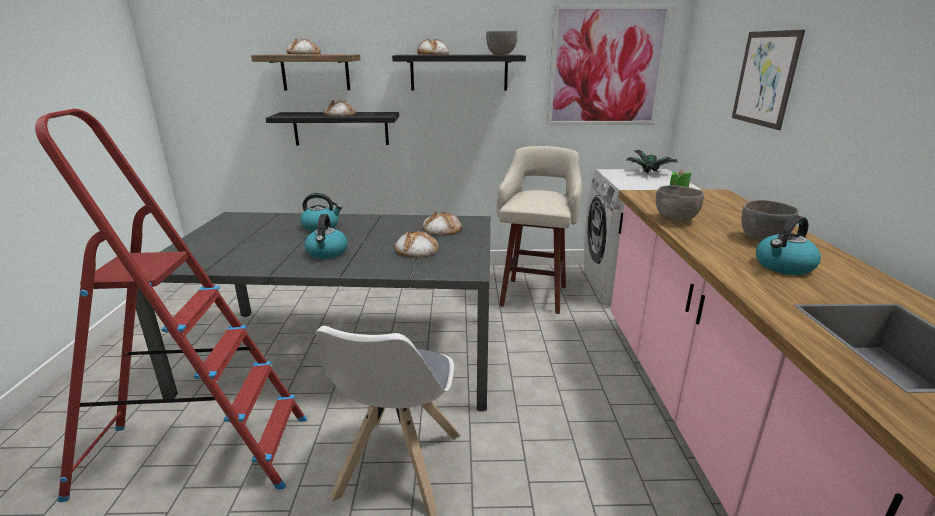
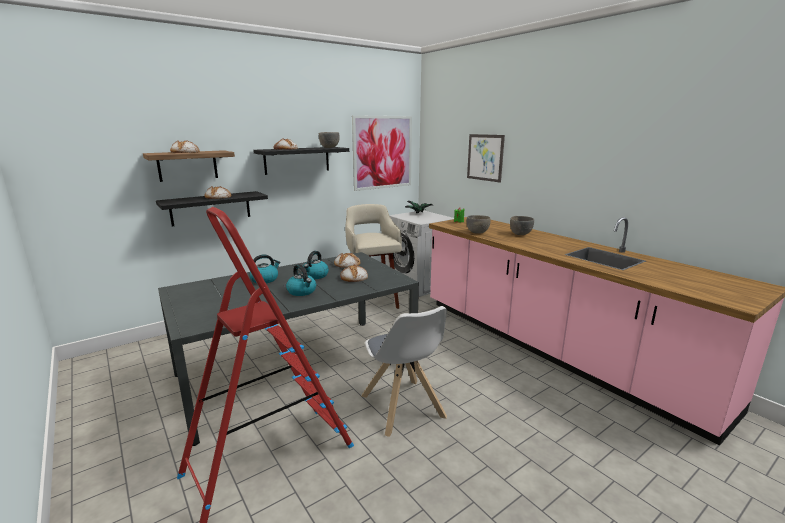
camera: 35 degrees left, 5 degrees down
kettle [756,216,821,275] -> kettle moved to [302,251,329,279]

